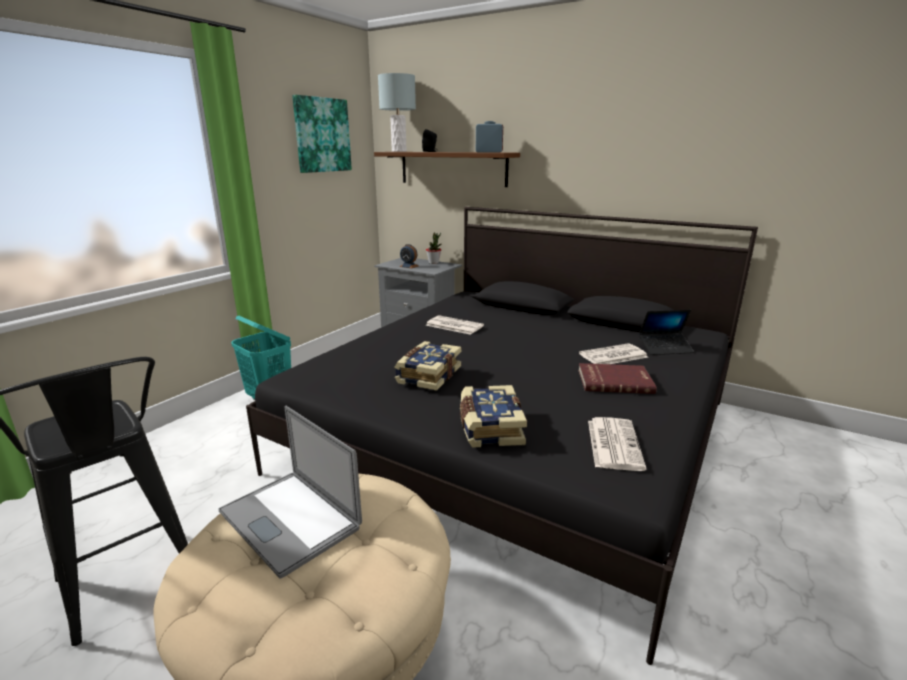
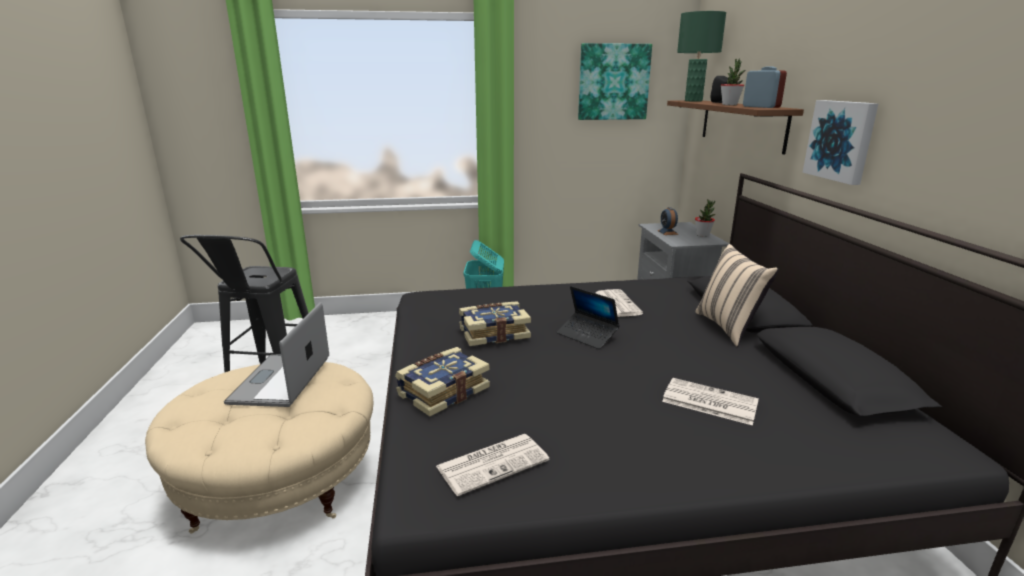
camera: 50 degrees right, 0 degrees up
grey table lamp [378,73,416,152] -> green table lamp [677,11,726,101]
red book [578,363,657,394] -> none
laptop [639,310,694,355] -> laptop moved to [556,286,620,349]
none -> beige pillow [695,244,779,347]
none -> potted plant [721,58,745,105]
none -> picture [803,100,879,185]

